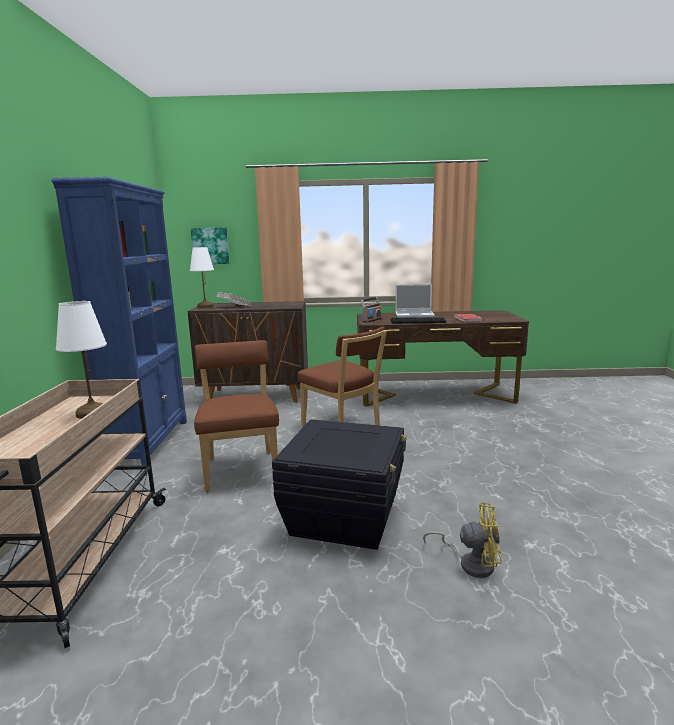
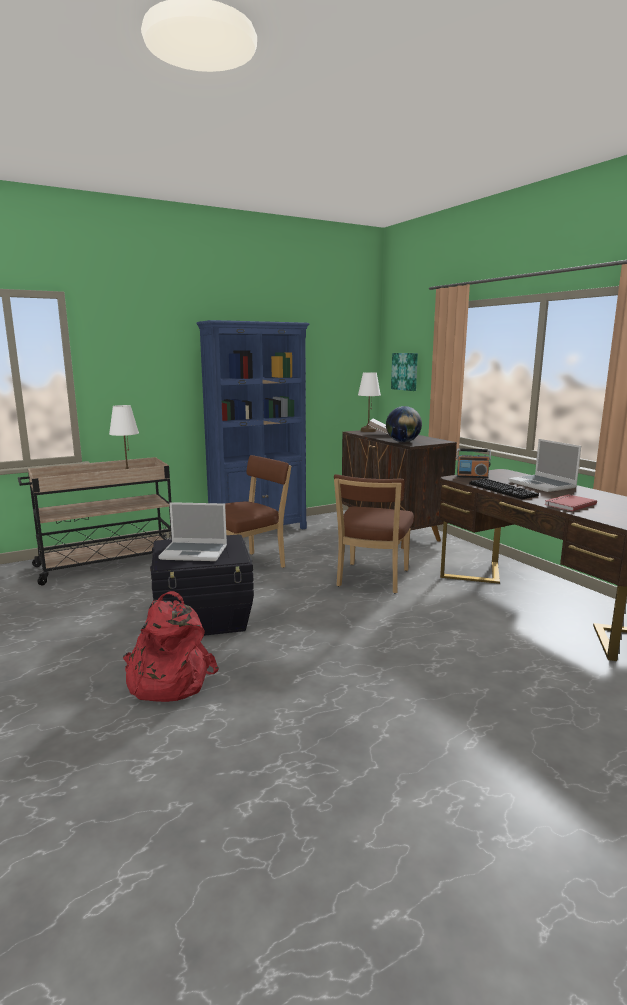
camera: 60 degrees right, 0 degrees up
yellow fan [423,502,502,578] -> red backpack [123,591,219,702]
none -> laptop [158,502,227,561]
none -> globe [386,406,422,442]

